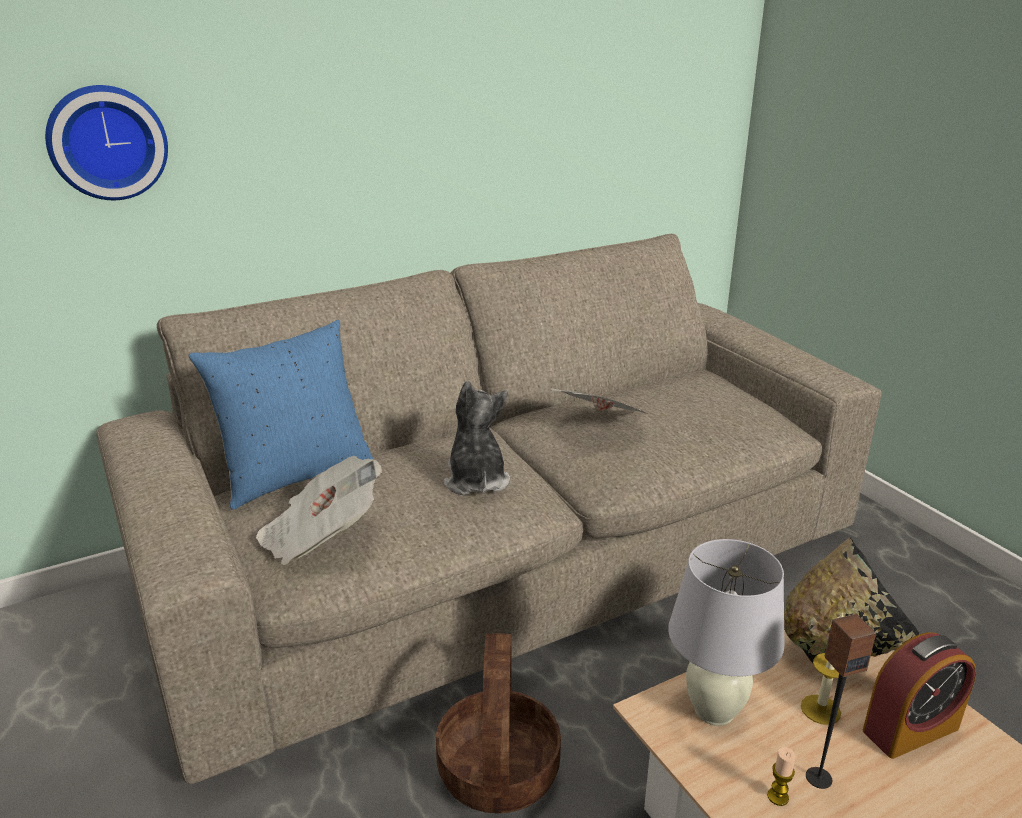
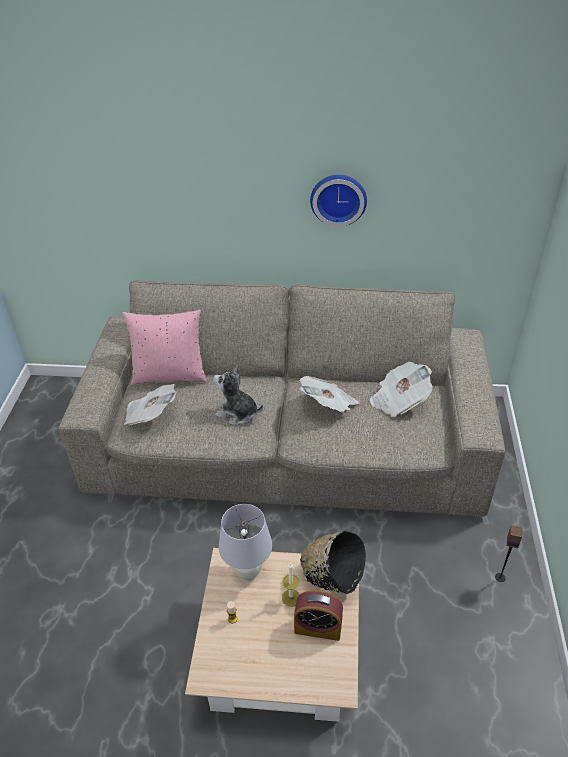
camera: 35 degrees right, 15 degrees up
wall clock [45,85,168,200] -> wall clock moved to [310,175,367,227]
blue pillow [189,320,373,510] -> pink pillow [122,310,207,385]
basket [436,633,561,814] -> none
plush toy [444,381,510,495] -> plush toy turned 90 degrees counterclockwise [213,365,263,425]
speaker [806,614,876,789] -> speaker moved to [495,525,522,582]
none -> newspaper [369,362,433,418]

